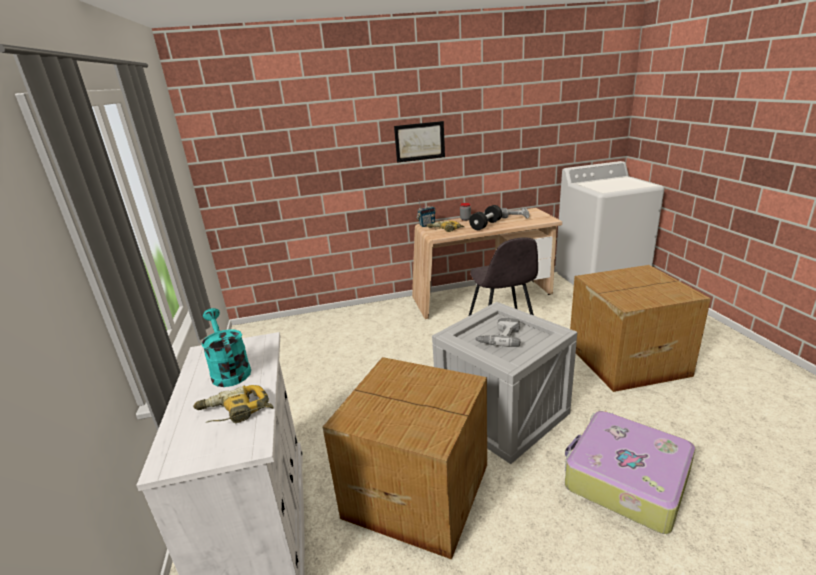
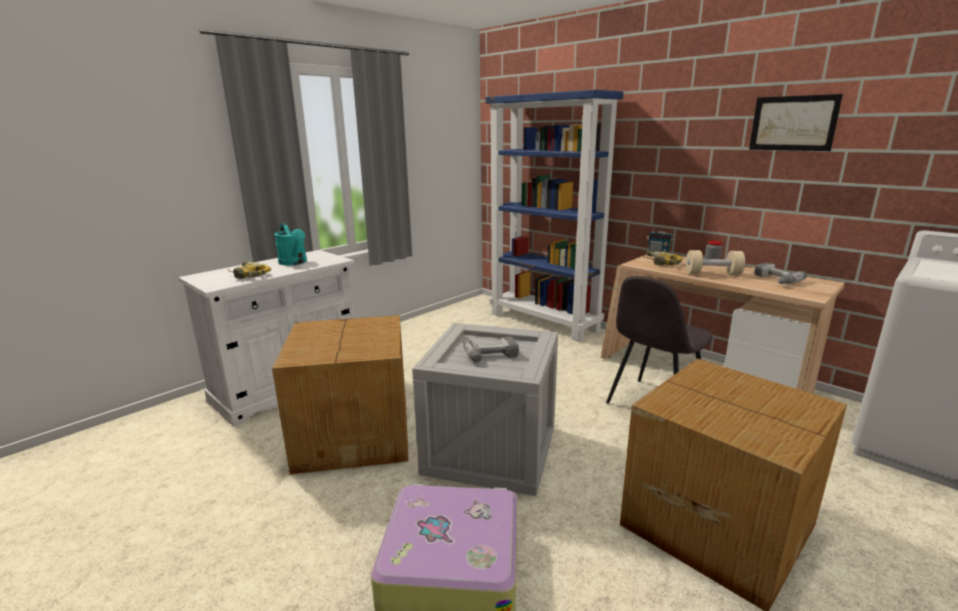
camera: 55 degrees right, 5 degrees down
turquoise watering can [201,308,251,387] -> turquoise watering can turned 120 degrees clockwise [274,223,307,265]
picture [394,121,445,163] -> picture moved to [749,94,843,151]
black dumbbell [469,205,502,230] -> beige dumbbell [686,250,745,275]
none -> blue bookcase [485,90,623,342]

